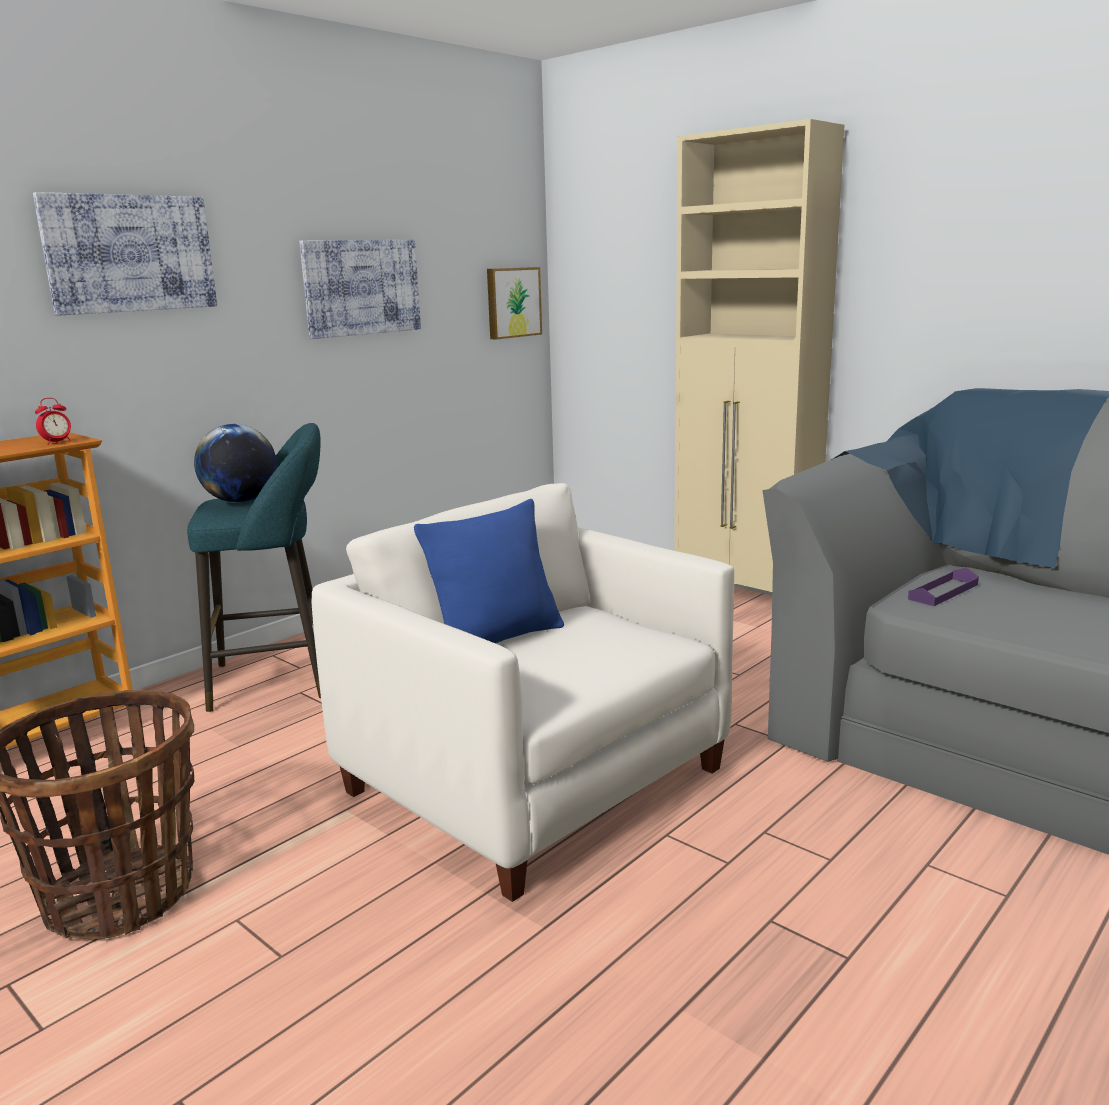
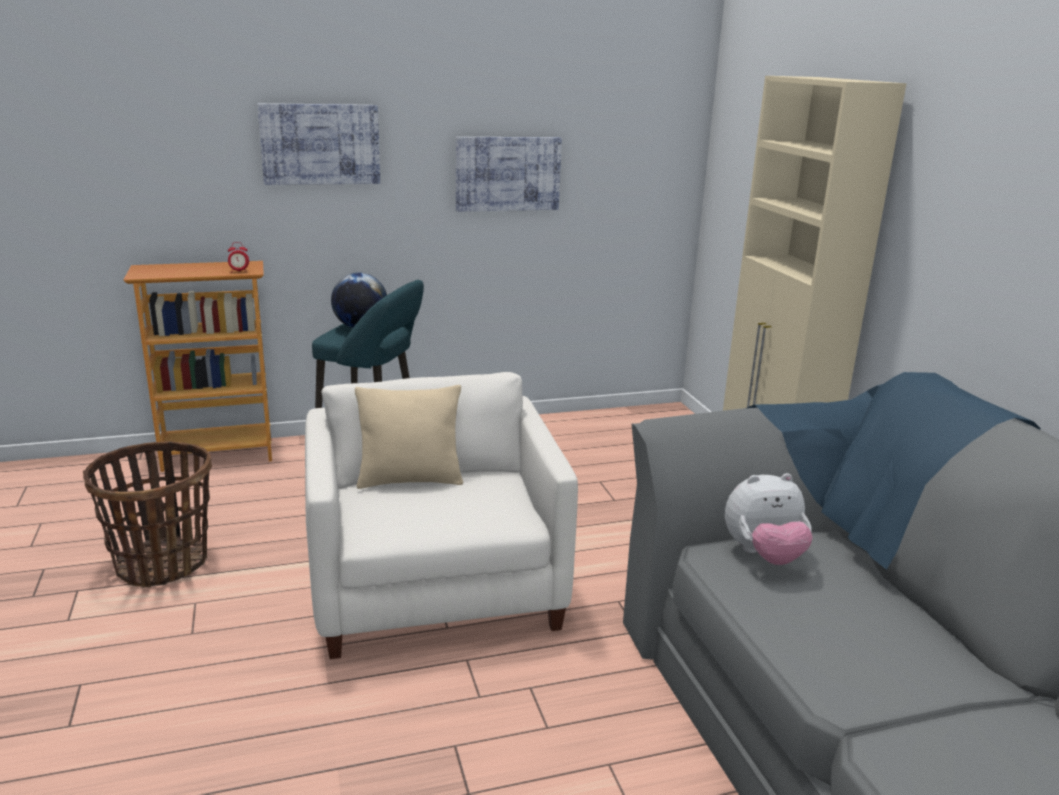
camera: 30 degrees right, 5 degrees up
blue pillow [414,499,564,643] -> beige pillow [355,385,463,489]
picture [487,267,542,339] -> none
purple tray [908,568,979,606] -> plush toy [725,473,813,565]

